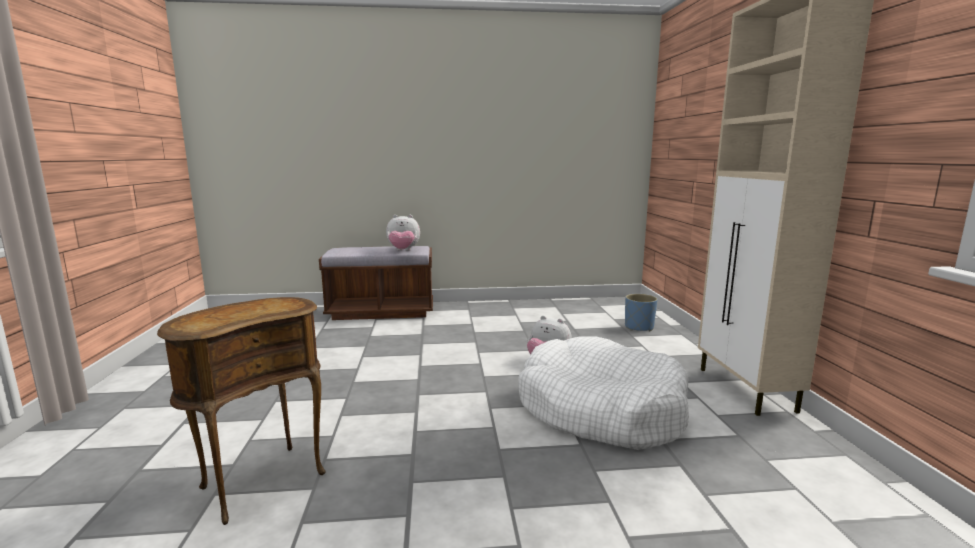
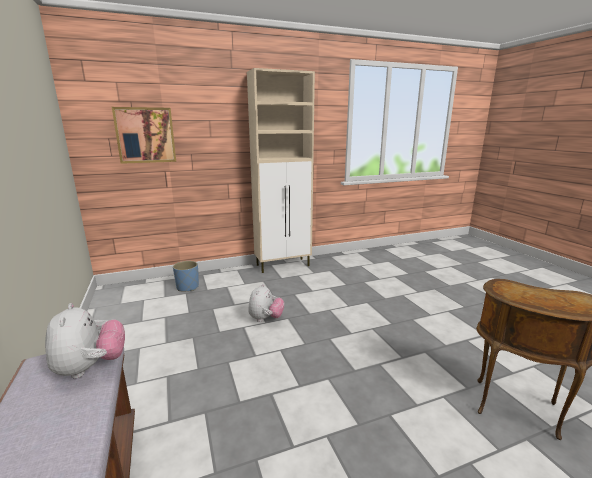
camera: 105 degrees left, 5 degrees up
white dog bed [518,337,689,450] -> none
none -> picture [112,107,176,164]

